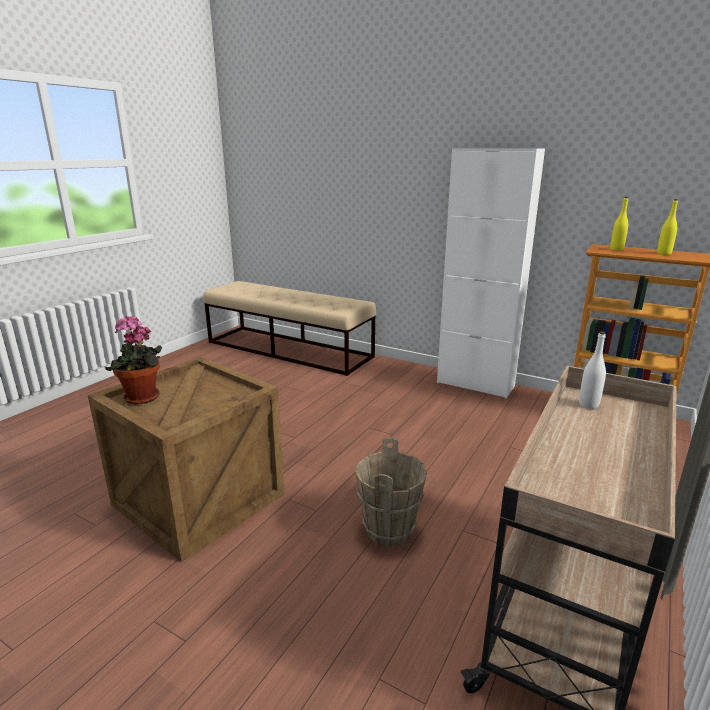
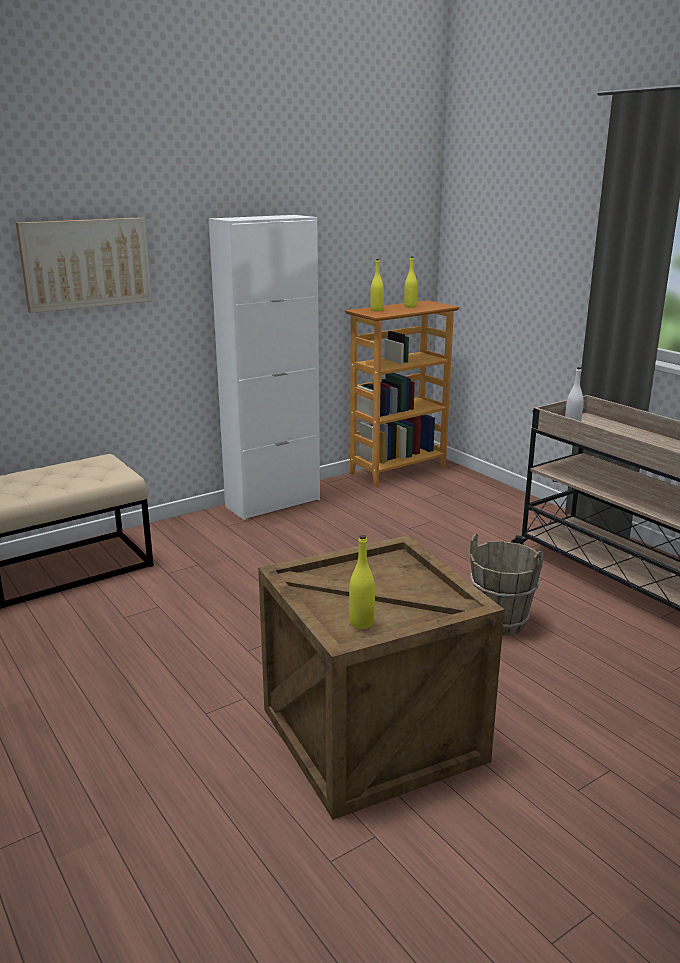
camera: 65 degrees left, 0 degrees up
potted plant [105,316,162,405] -> yellow bottle [349,535,375,629]
none -> picture [16,217,152,313]

